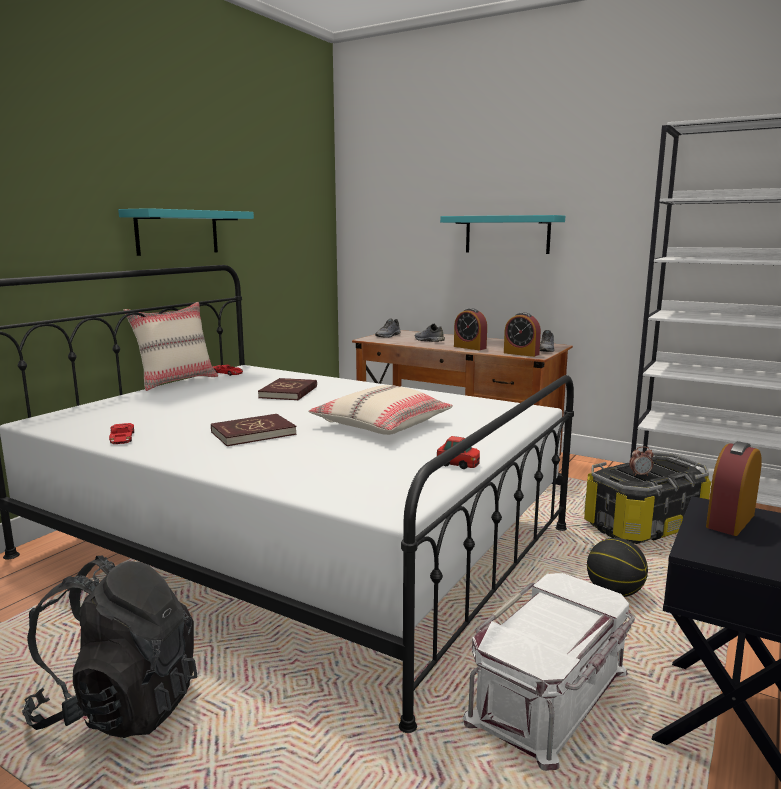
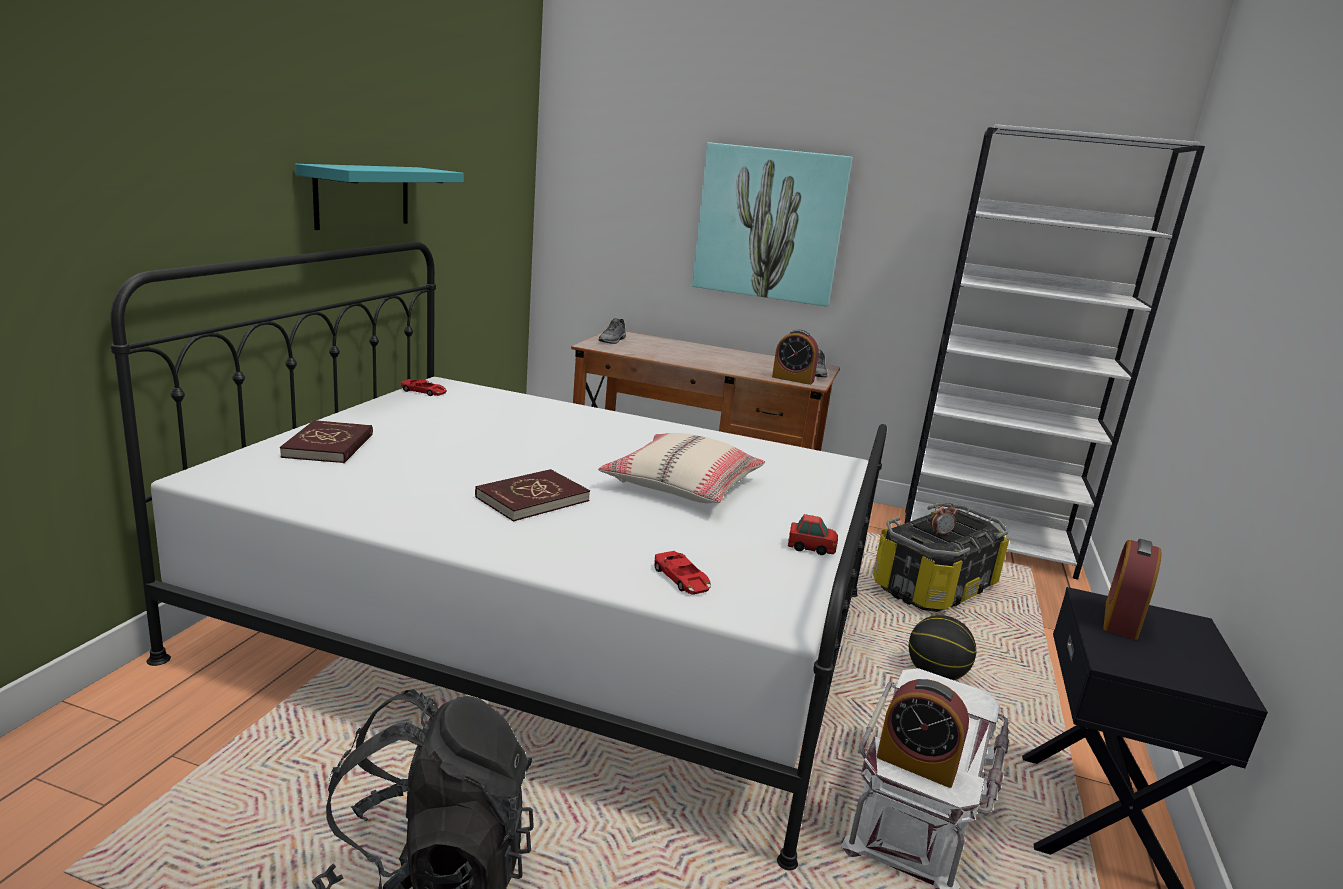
camera: 15 degrees left, 5 degrees up
red toy car [109,423,134,444] -> red toy car moved to [655,551,711,595]
beige pillow [124,302,218,391] -> none
red book [258,378,317,400] -> red book moved to [280,420,373,463]
grey shoe [415,324,445,342] -> none
turquoise shelf [440,215,565,254] -> picture [692,142,853,307]
alarm clock [454,308,487,350] -> alarm clock moved to [877,679,969,788]

